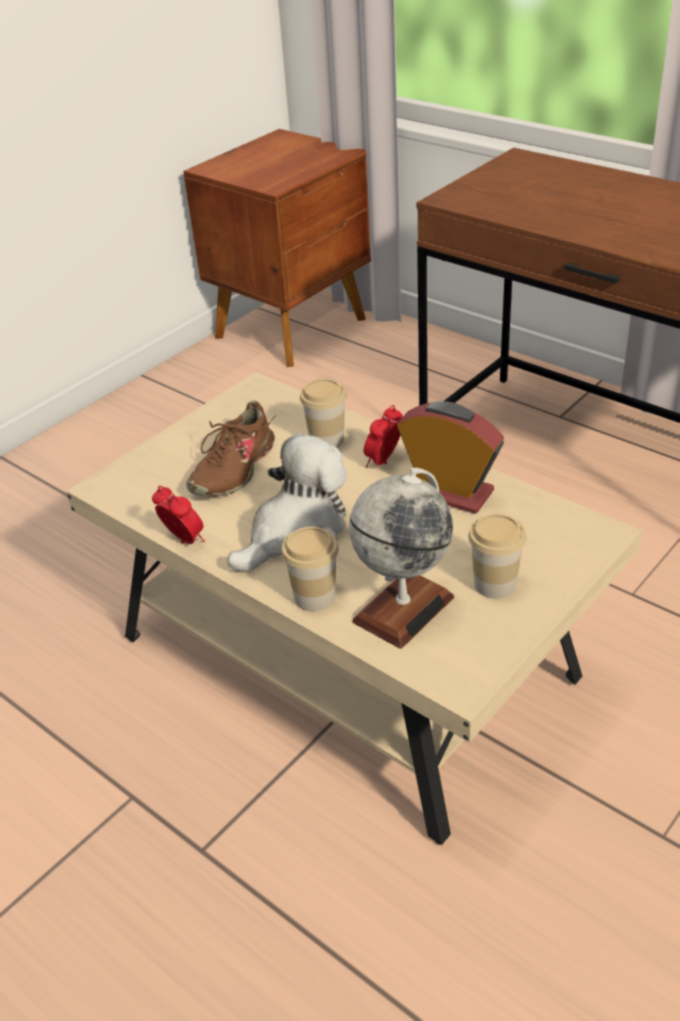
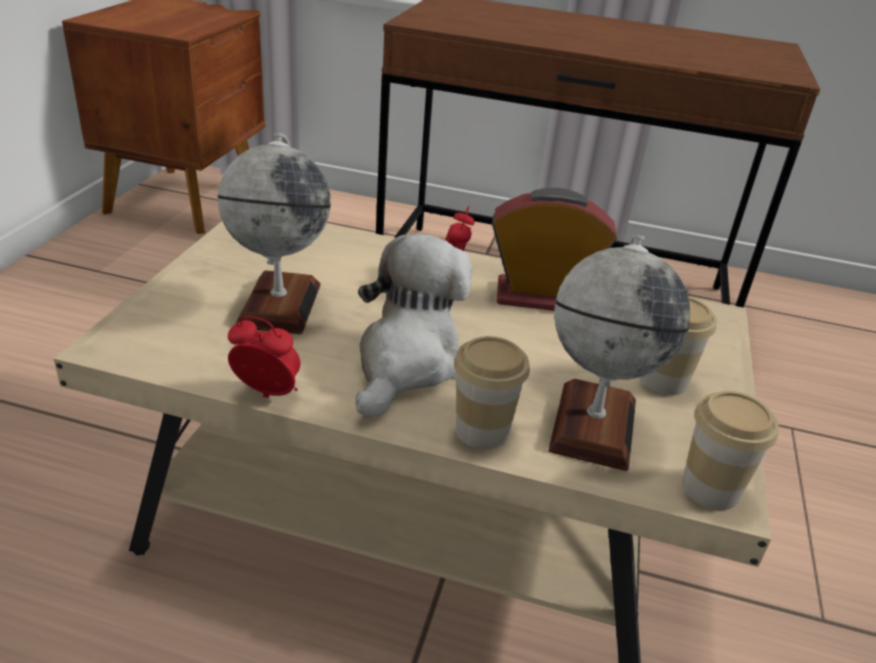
camera: 30 degrees left, 5 degrees down
brown shoe [186,400,275,497] -> globe [218,133,331,334]
cup [300,379,347,448] -> cup moved to [682,391,779,510]

